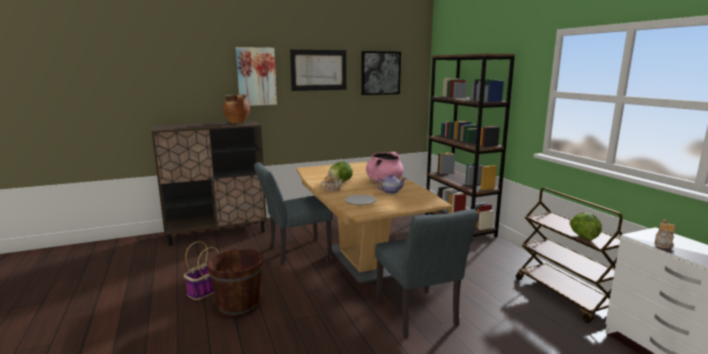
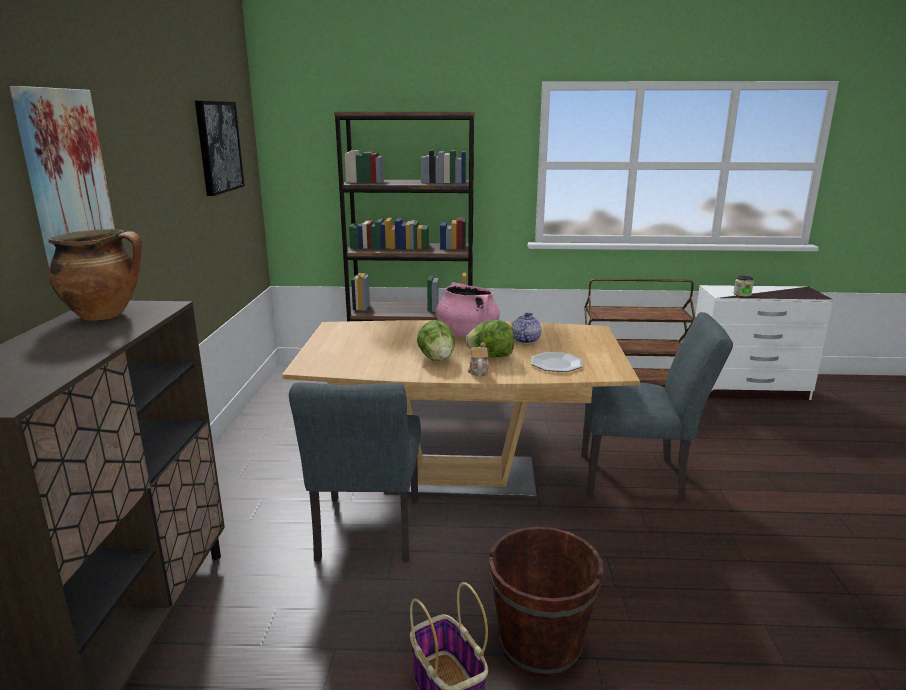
camera: 65 degrees left, 5 degrees up
picture [290,50,346,91] -> none
lettuce [569,212,602,240] -> lettuce moved to [466,320,514,357]
teapot [654,219,675,249] -> jar [734,275,754,297]

